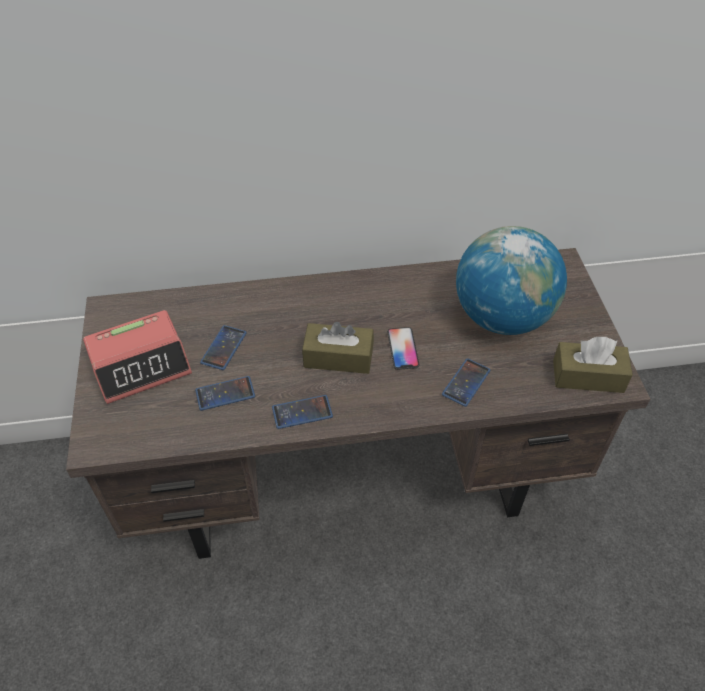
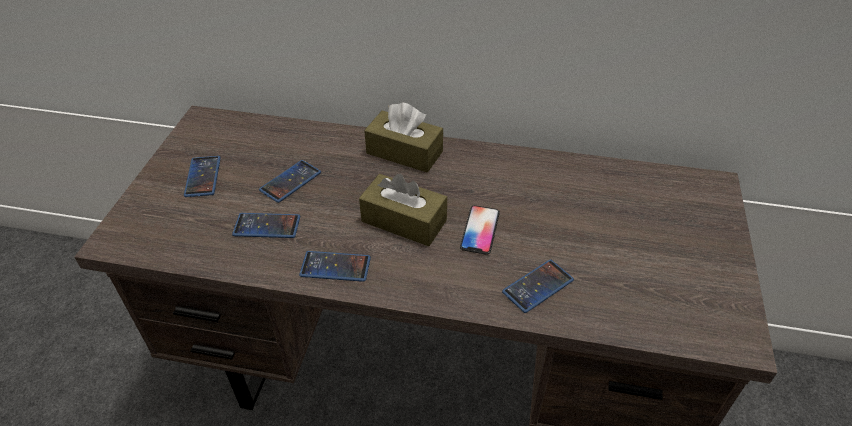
camera: 20 degrees right, 5 degrees down
alarm clock [83,310,192,404] -> phone [184,156,221,197]
globe [456,226,567,335] -> none
brown tissue box [553,337,633,393] -> brown tissue box moved to [364,102,443,172]

